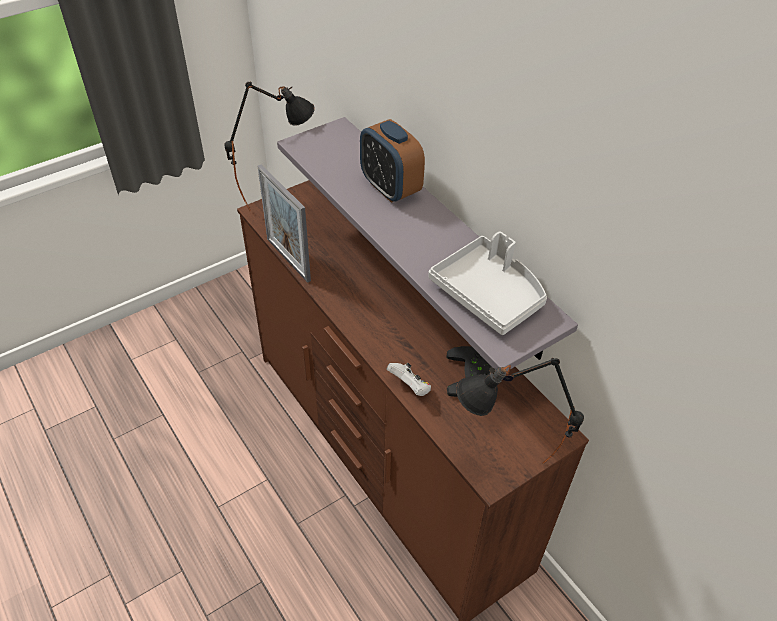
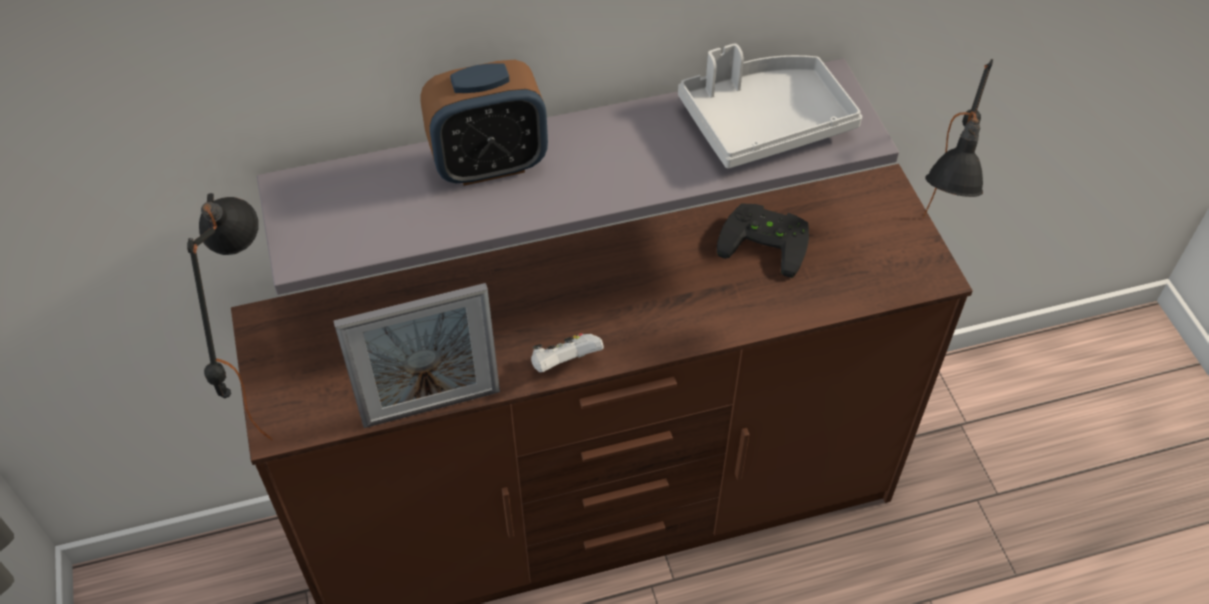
camera: 70 degrees left, 5 degrees up
white game controller [387,363,431,396] -> white game controller moved to [531,333,604,373]

